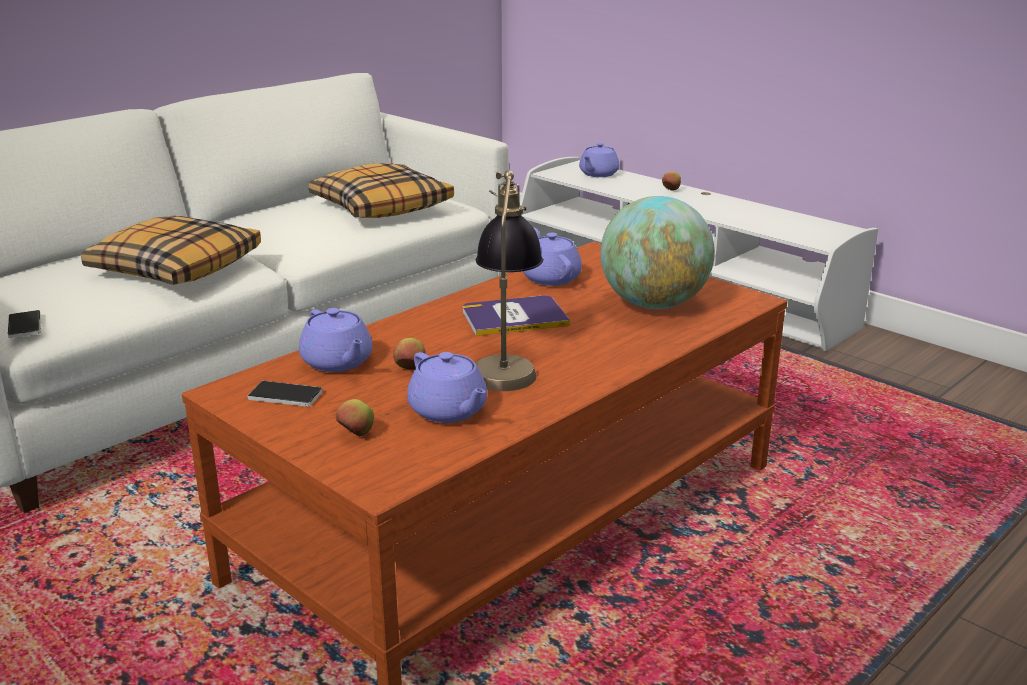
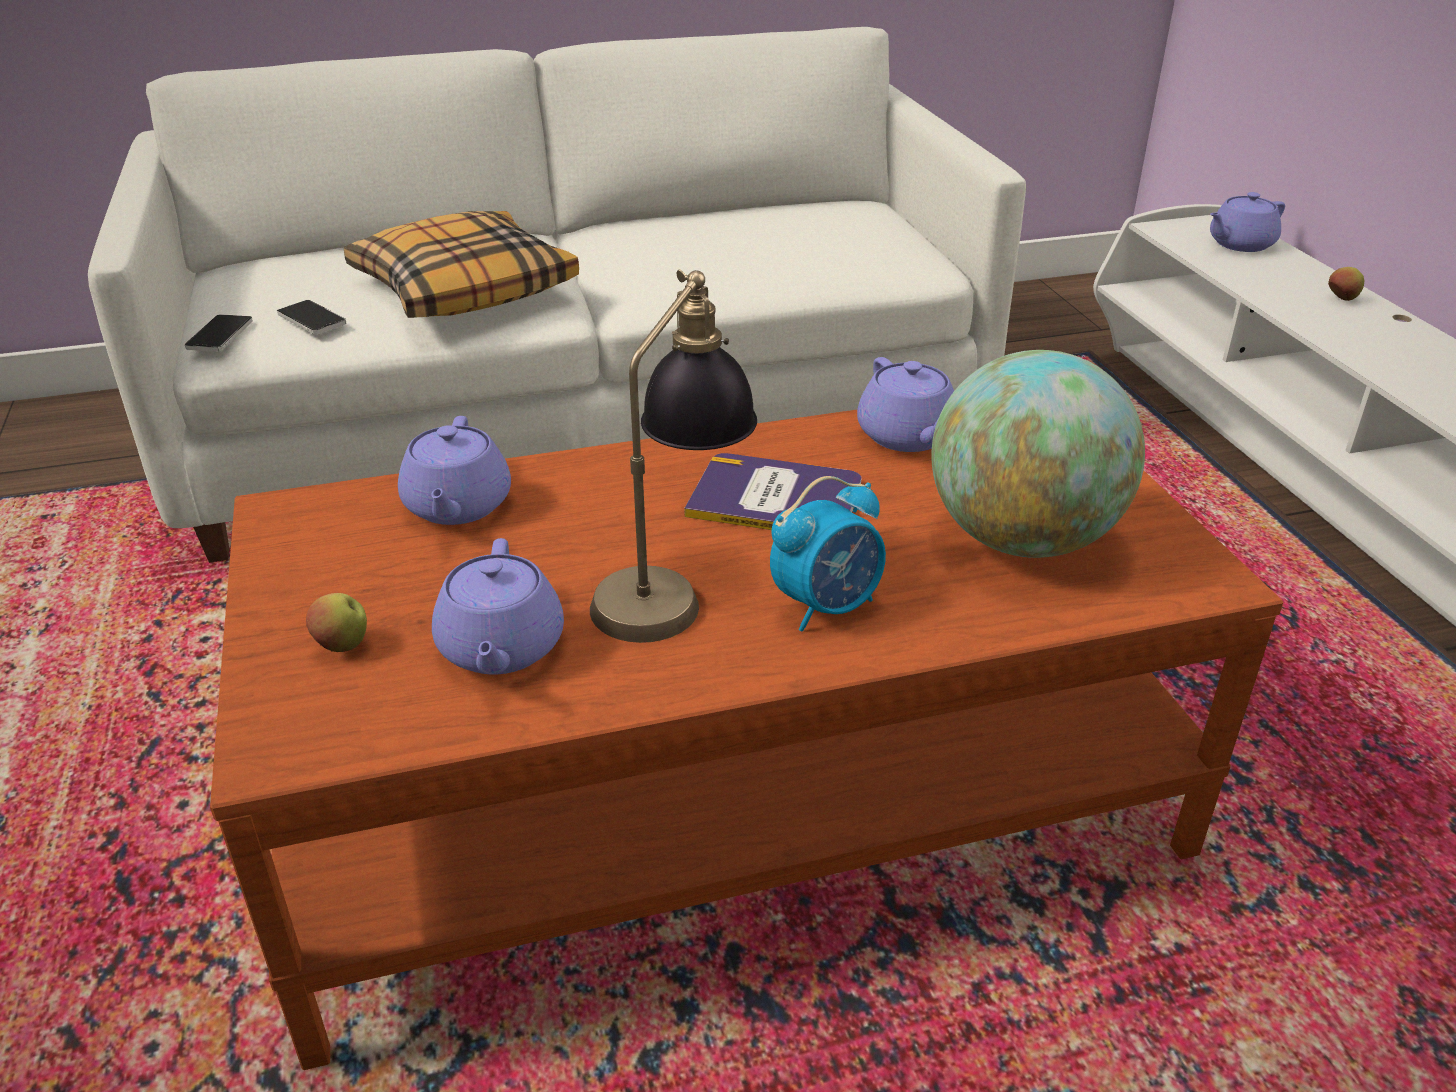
camera: 30 degrees right, 10 degrees up
phone [247,381,323,407] -> phone moved to [277,300,346,335]
pillow [308,163,454,218] -> none
apple [393,338,426,370] -> none
purple teapot [522,228,582,286] -> purple teapot turned 150 degrees clockwise [857,357,954,452]
none -> alarm clock [770,476,886,631]

